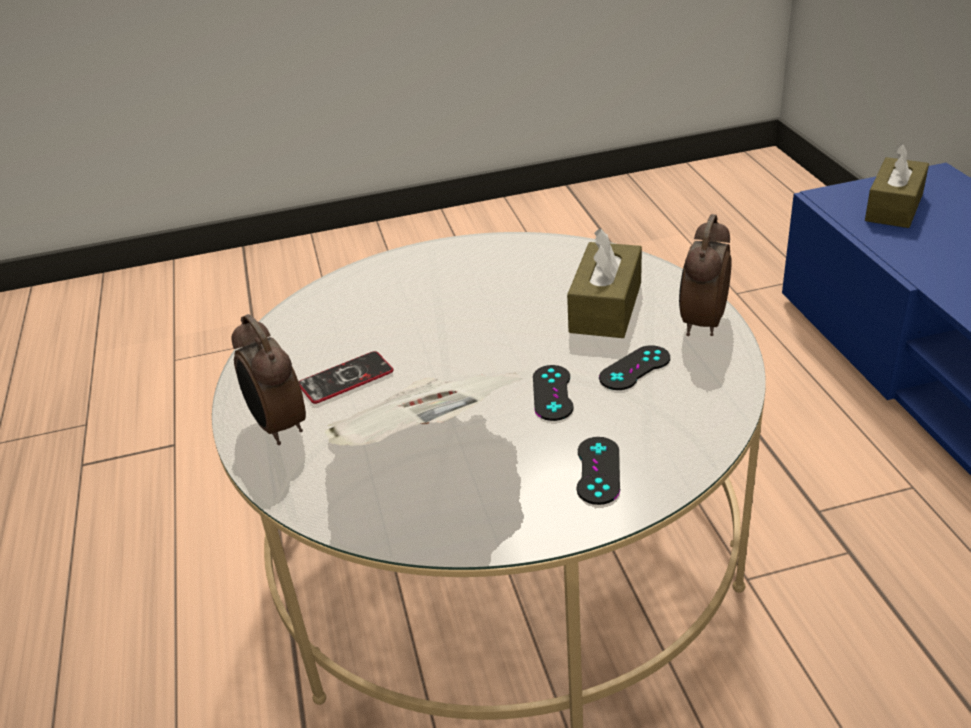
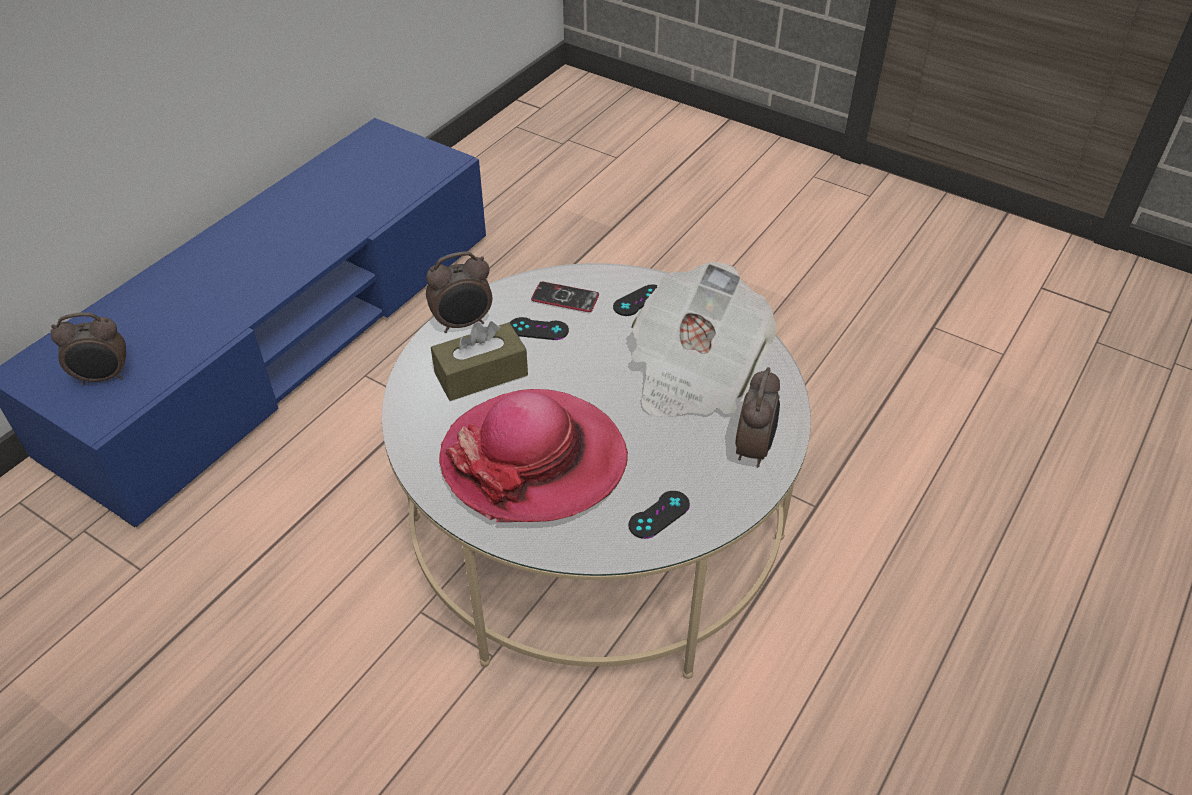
camera: 135 degrees left, 10 degrees up
phone [299,351,394,404] -> phone moved to [531,282,599,312]
black game controller [533,365,574,421] -> black game controller moved to [629,491,690,539]
brown tissue box [865,143,929,228] -> alarm clock [50,312,126,385]
none -> hat [439,389,628,522]

